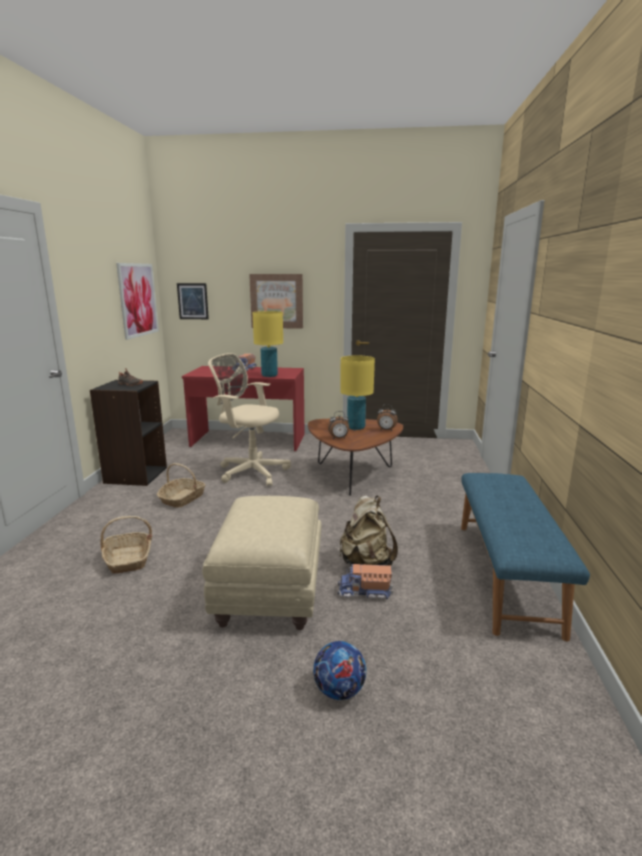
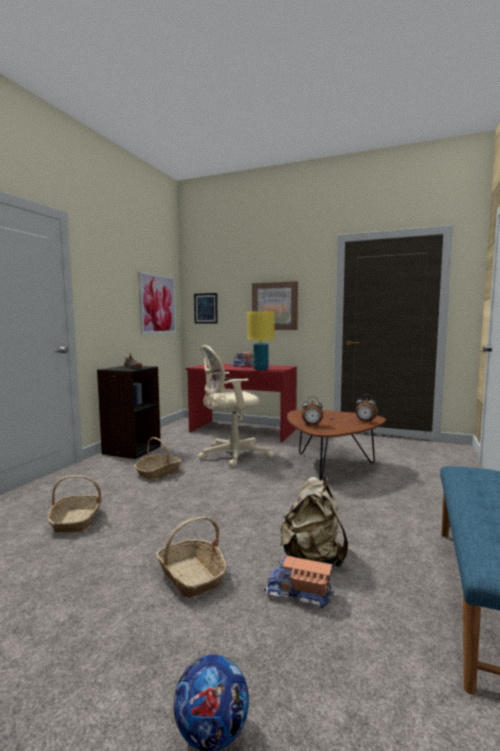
camera: 15 degrees right, 10 degrees down
beige ottoman [202,496,322,630] -> basket [156,516,227,598]
beige office chair [208,353,291,486] -> beige office chair turned 60 degrees counterclockwise [198,345,274,468]
yellow table lamp [340,356,375,430] -> none

